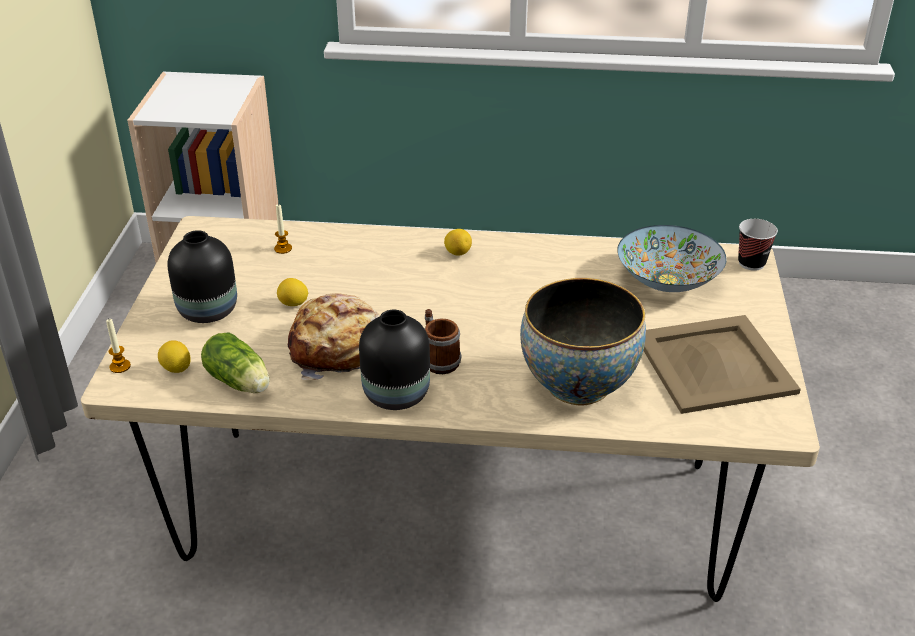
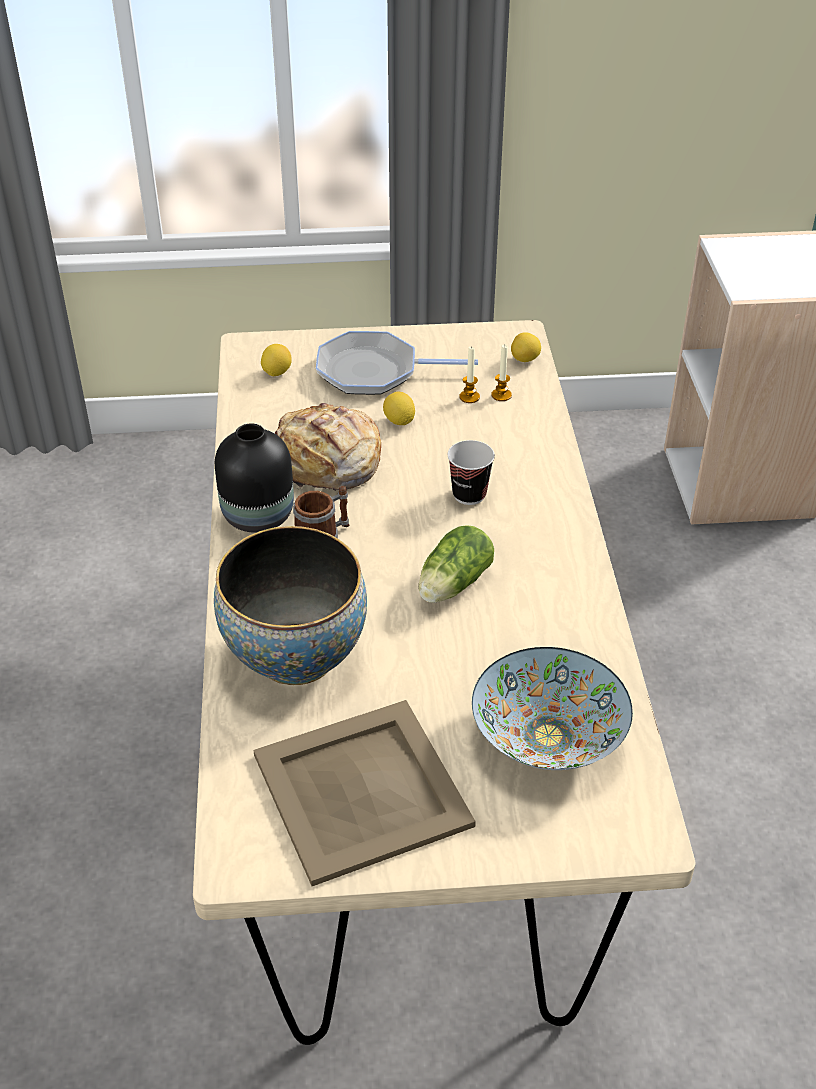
camera: 80 degrees right, 5 degrees up
candle [106,319,131,373] -> candle moved to [459,346,480,403]
black vase [167,230,237,323] -> frying pan [316,331,478,395]
lettuce [201,332,270,393] -> lettuce moved to [418,525,494,603]
lemon [444,229,472,255] -> lemon moved to [511,332,541,362]
cup [738,219,778,271] -> cup moved to [448,440,495,505]

